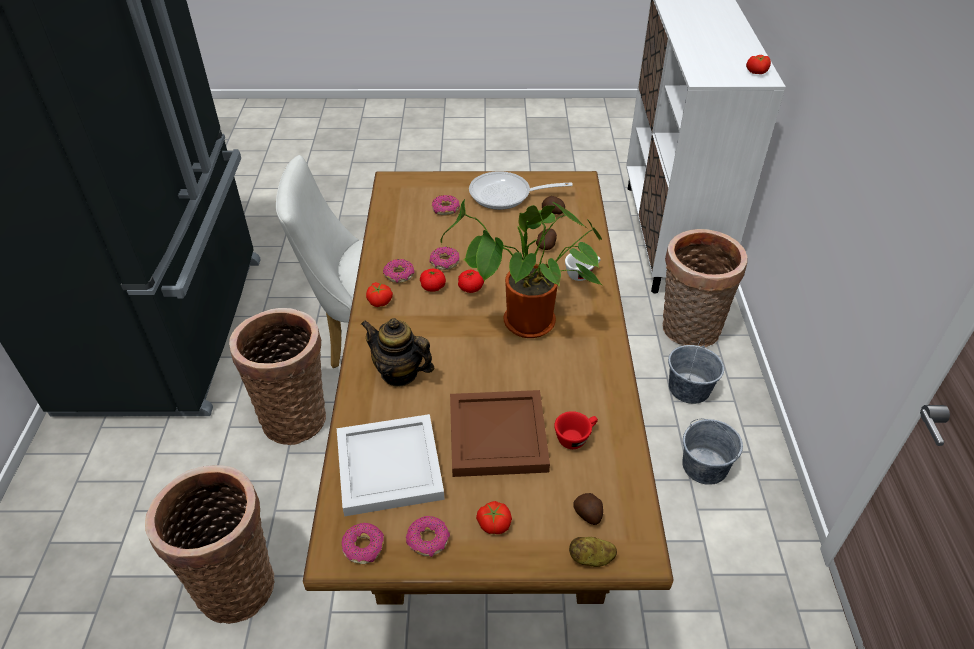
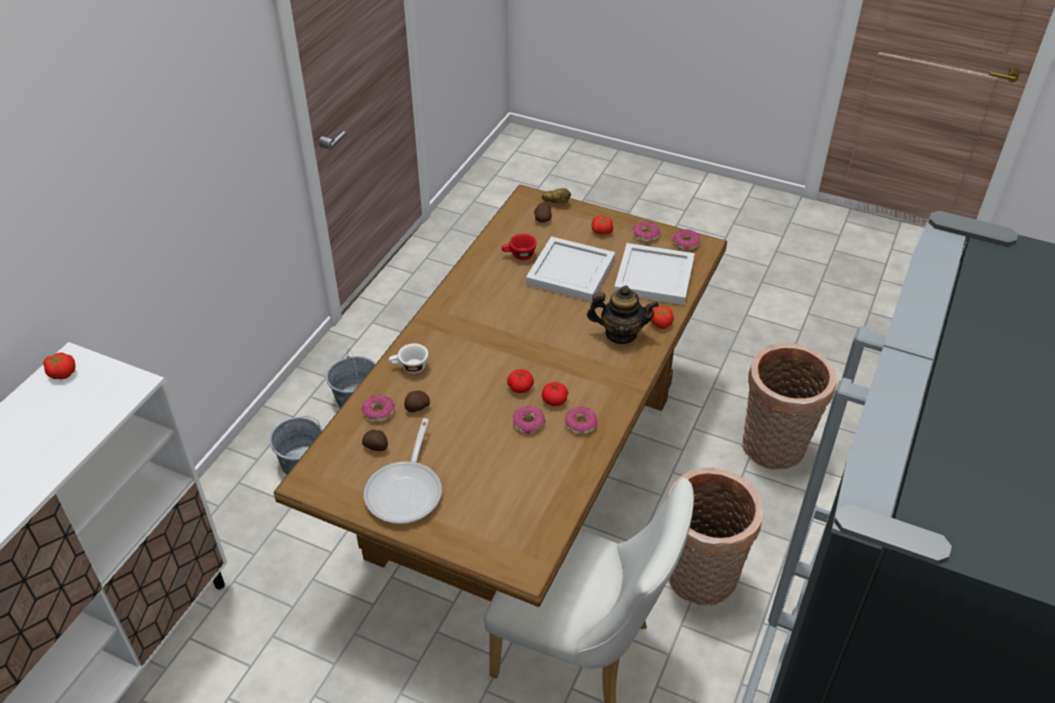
camera: 155 degrees left, 0 degrees up
teapot [361,318,435,387] -> teapot turned 45 degrees counterclockwise [587,285,659,344]
tomato [366,282,393,307] -> tomato moved to [650,306,674,329]
donut [432,195,460,216] -> donut moved to [361,395,395,422]
potted plant [441,199,602,338] -> none
brown tray [450,390,550,477] -> white tray [526,236,615,302]
frying pan [469,171,573,210] -> frying pan turned 75 degrees clockwise [364,418,442,524]
basket [663,229,747,347] -> none

